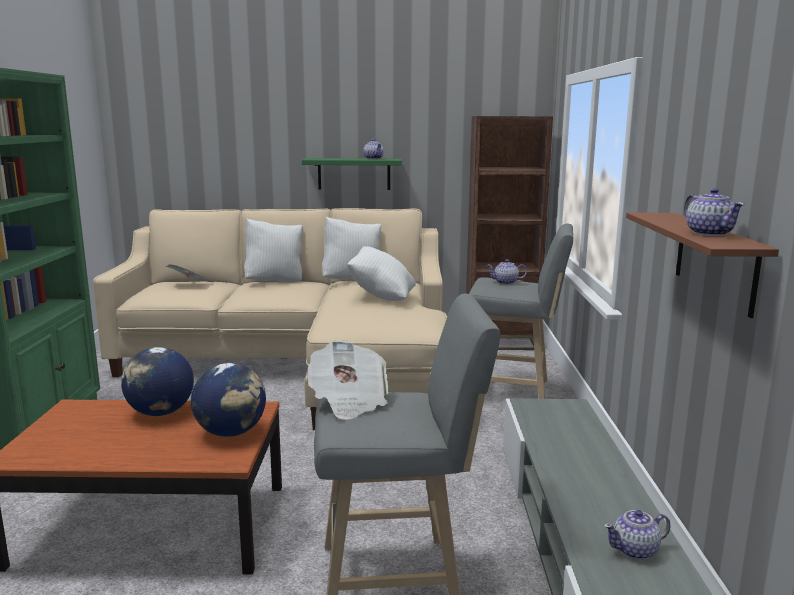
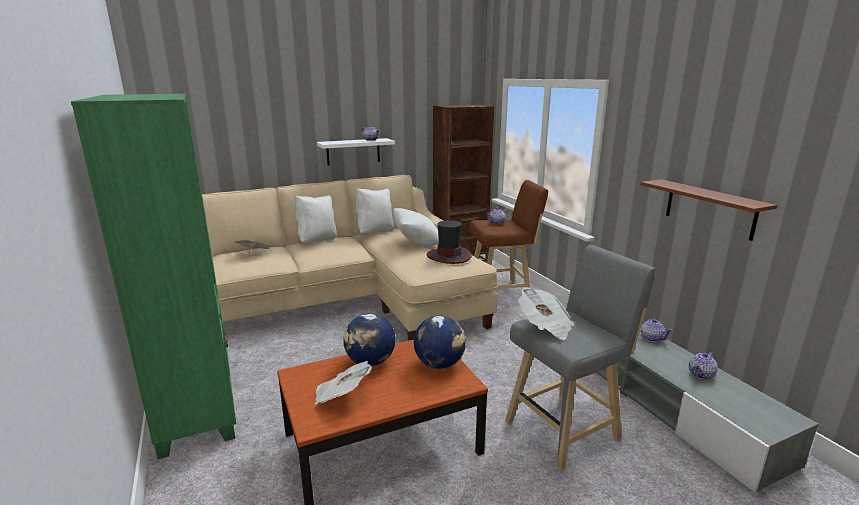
camera: 25 degrees left, 5 degrees up
green shelf [302,158,402,190] -> white shelf [317,138,395,165]
grey stool [469,224,573,399] -> brown stool [469,180,548,290]
teapot [684,188,744,236] -> teapot moved to [640,319,673,342]
none -> newspaper [315,361,371,405]
none -> hat [427,220,472,264]

